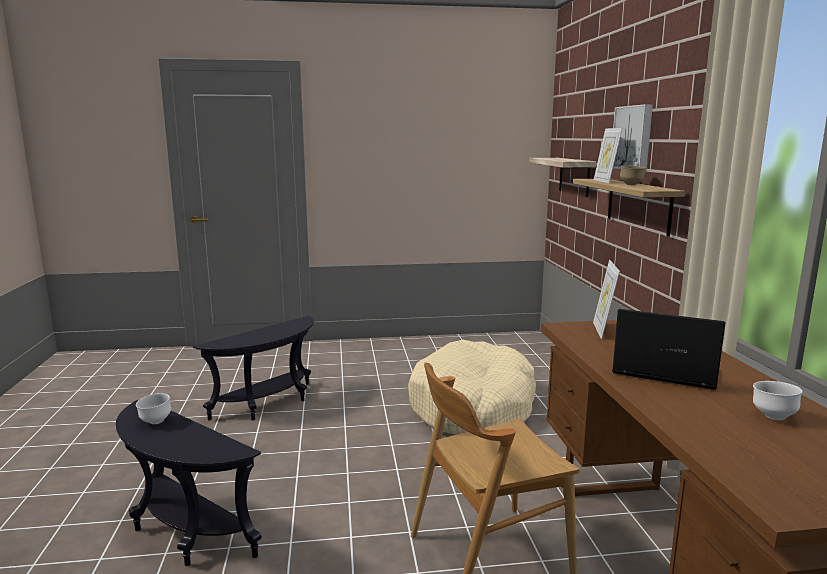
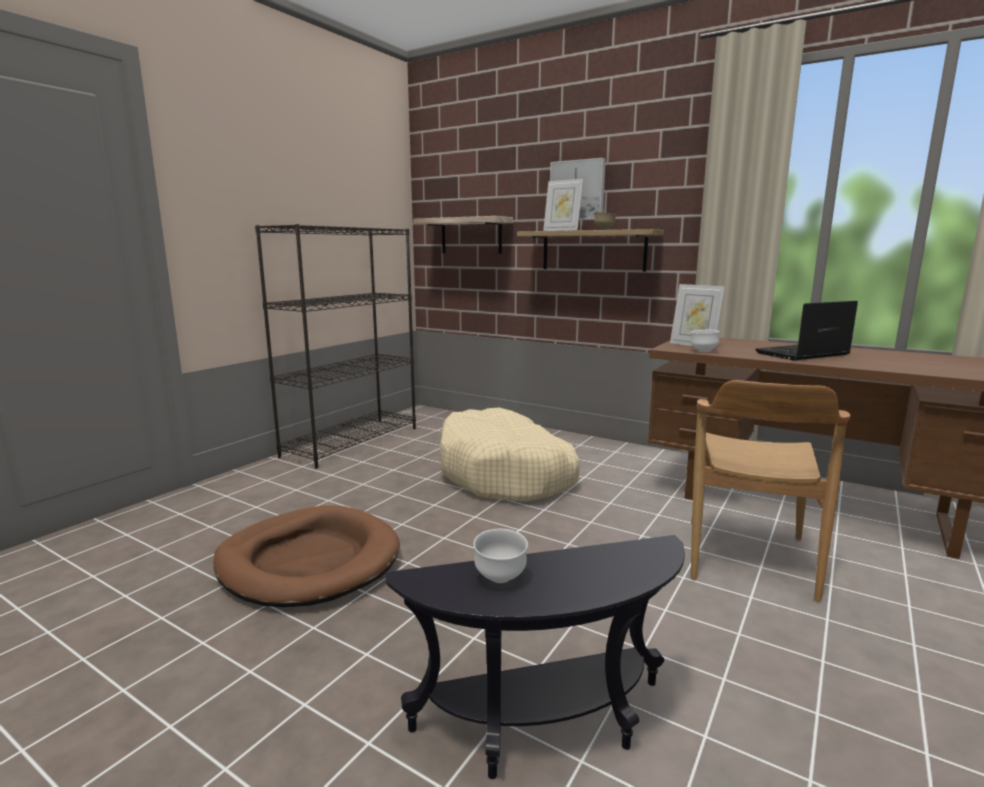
camera: 50 degrees left, 0 degrees up
black side table [193,316,314,420] -> brown dog bed [213,505,400,607]
white bowl [753,381,802,420] -> white bowl moved to [691,330,720,352]
none -> black bookcase [255,224,416,469]

